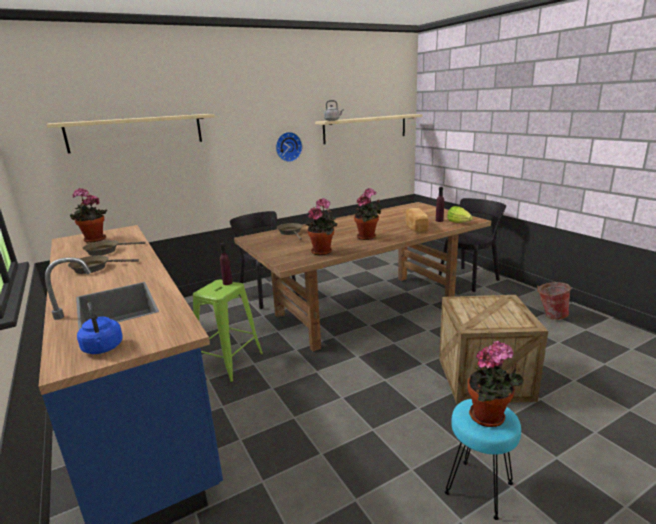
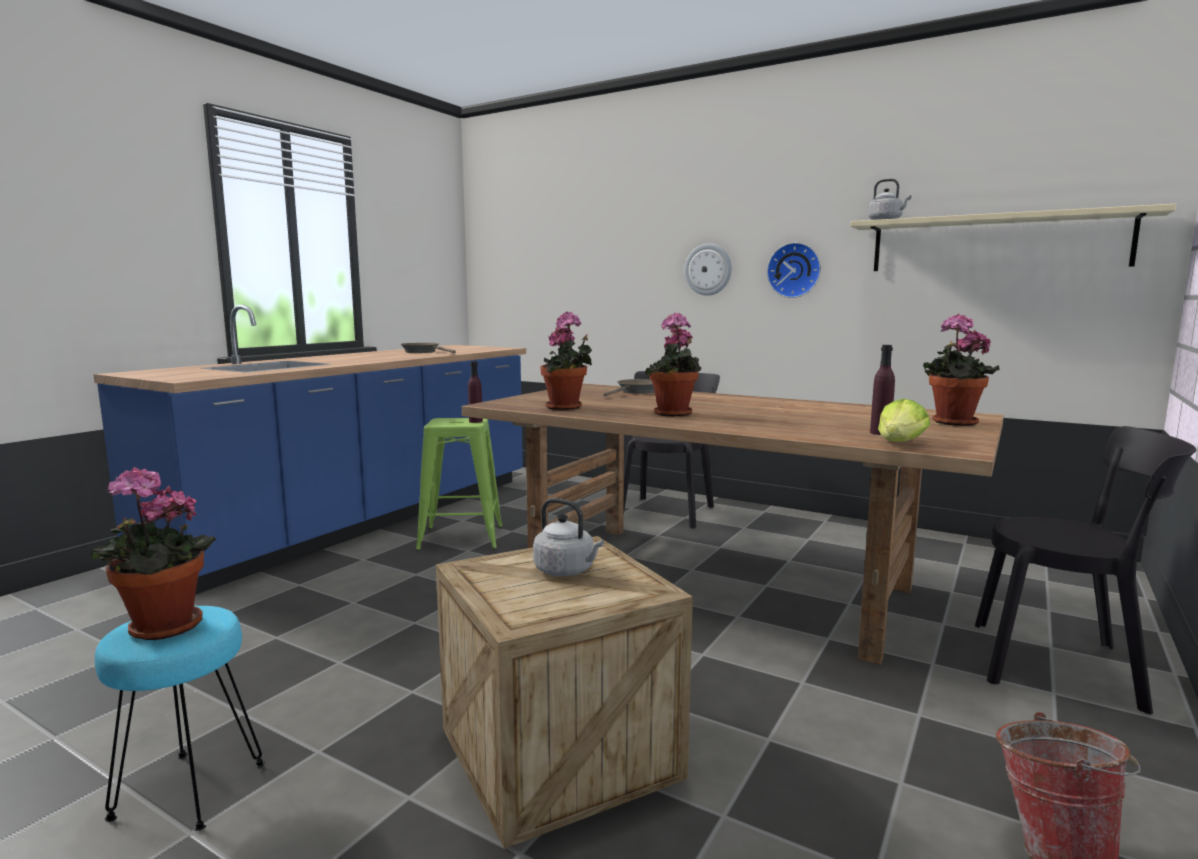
camera: 60 degrees right, 10 degrees down
beige shelf [47,114,215,153] -> none
brown frying pan [68,255,139,274] -> none
potted plant [70,188,107,243] -> potted plant moved to [923,313,1000,426]
blue kettle [77,302,123,354] -> none
bread [405,208,429,232] -> none
none -> grey kettle [533,498,604,576]
none -> wall clock [684,243,732,296]

